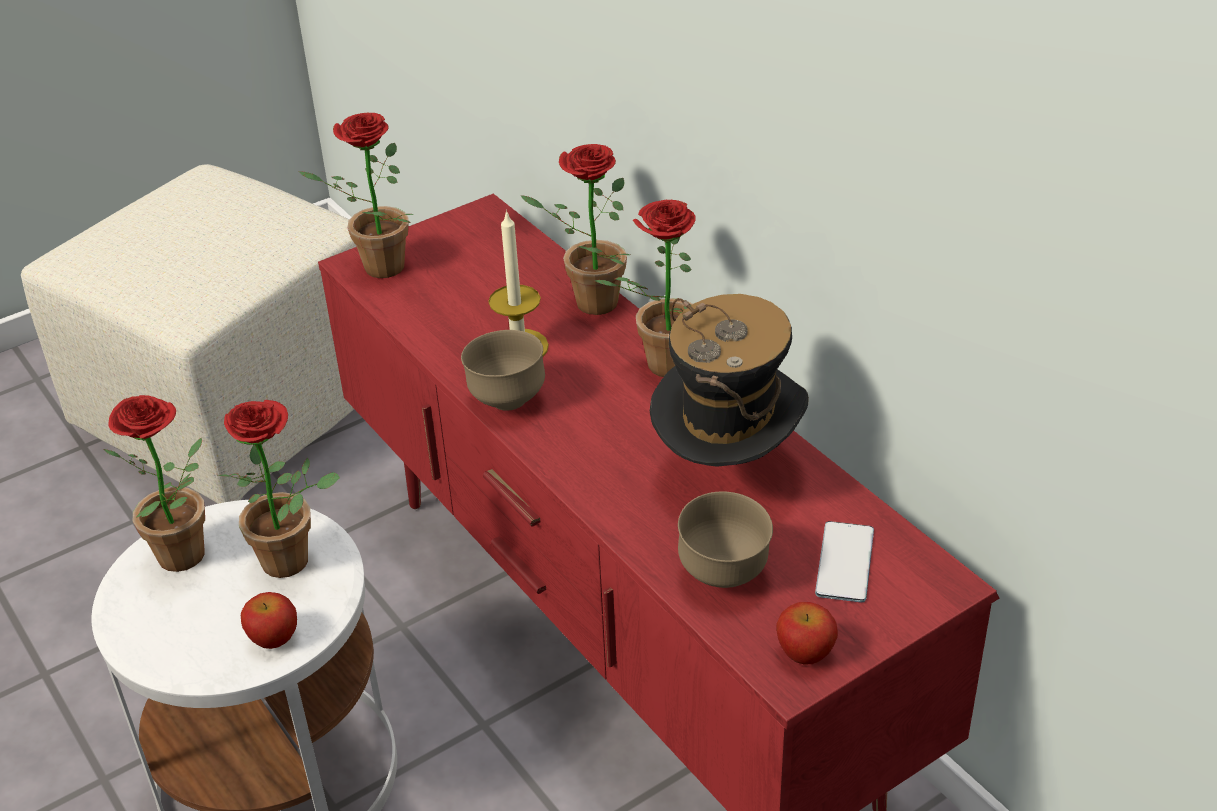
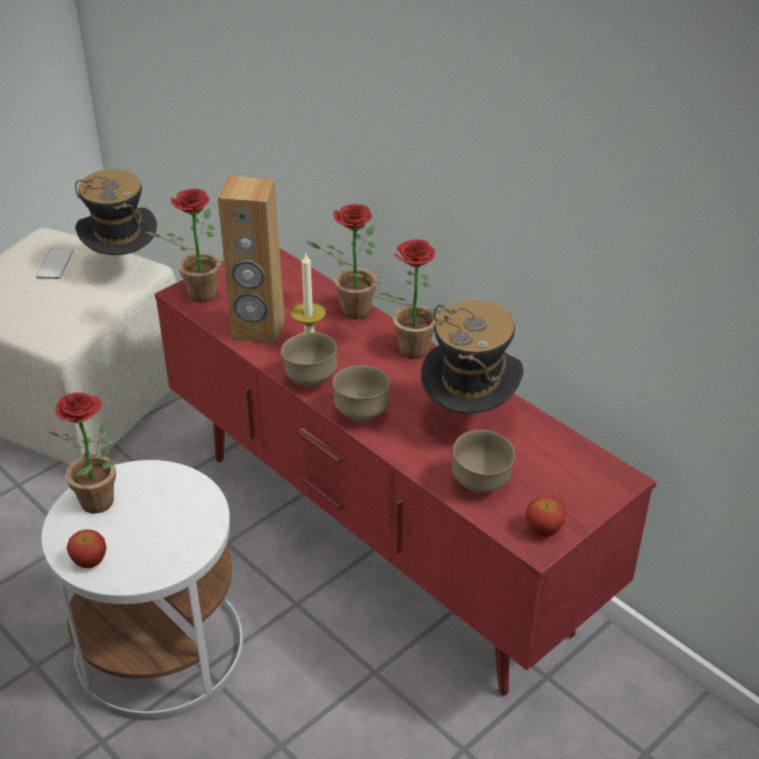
camera: 10 degrees left, 0 degrees up
potted plant [217,400,340,578] -> none
apple [241,592,297,649] -> apple moved to [67,530,106,568]
phone [815,521,874,603] -> phone moved to [36,248,73,279]
none -> hat [75,169,157,255]
none -> brown speaker [218,176,285,344]
none -> brown bowl [333,365,391,422]

